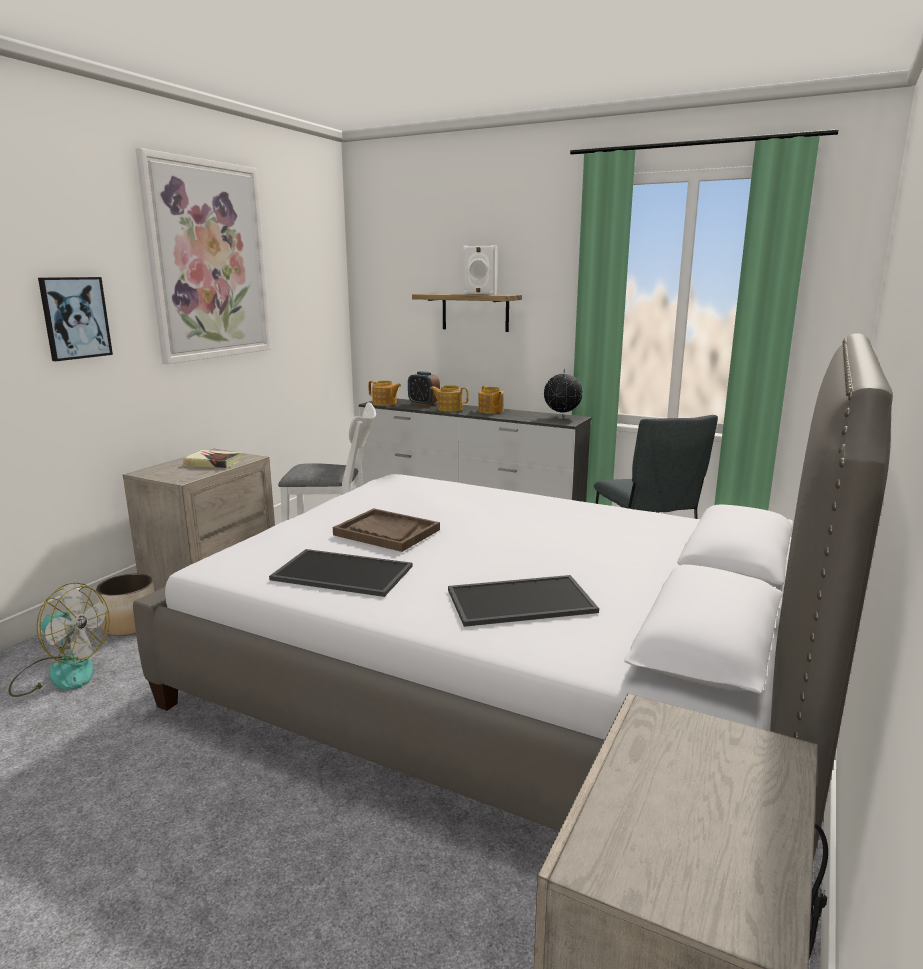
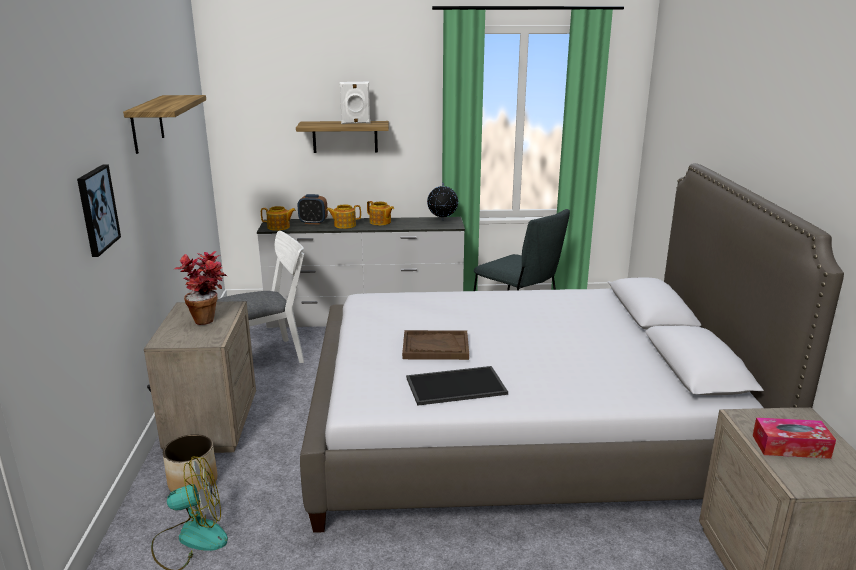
camera: 30 degrees left, 5 degrees up
picture [135,148,271,364] -> shelf [123,95,206,154]
book [183,450,242,468] -> potted plant [174,251,227,325]
tray [448,575,599,627] -> none
none -> tissue box [753,417,836,459]

